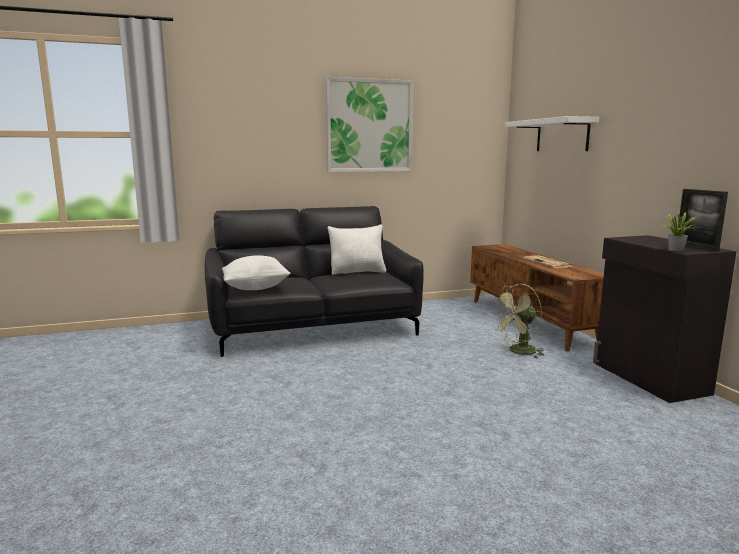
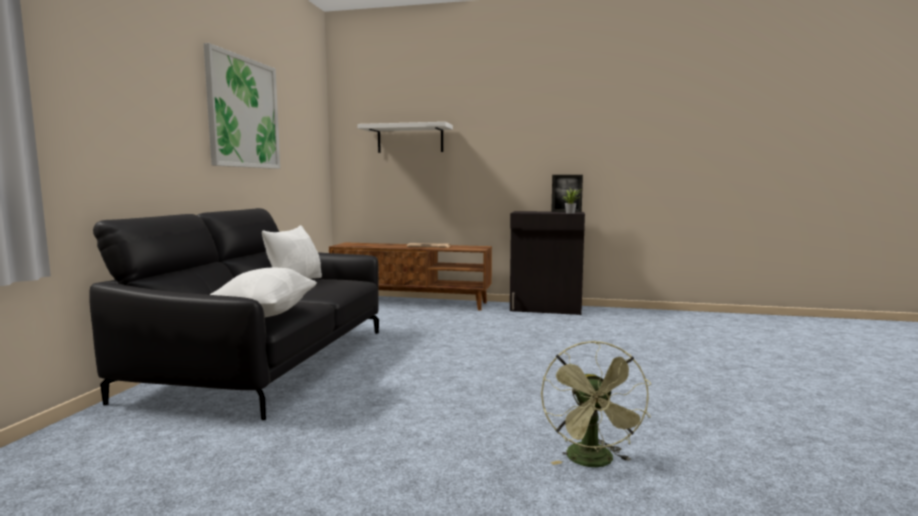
camera: 60 degrees left, 5 degrees down
green fan [491,284,544,358] -> green fan moved to [541,341,651,467]

